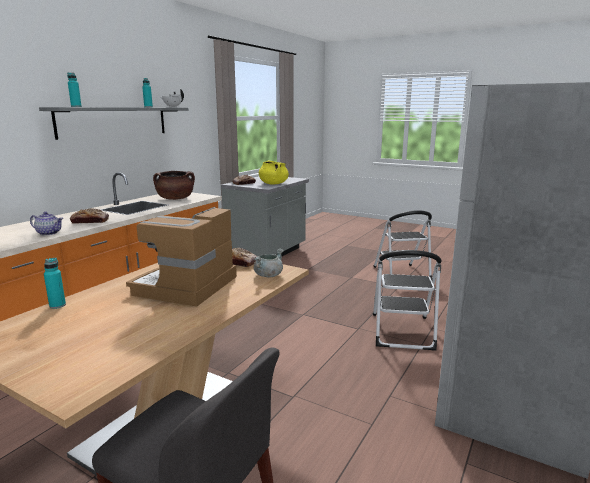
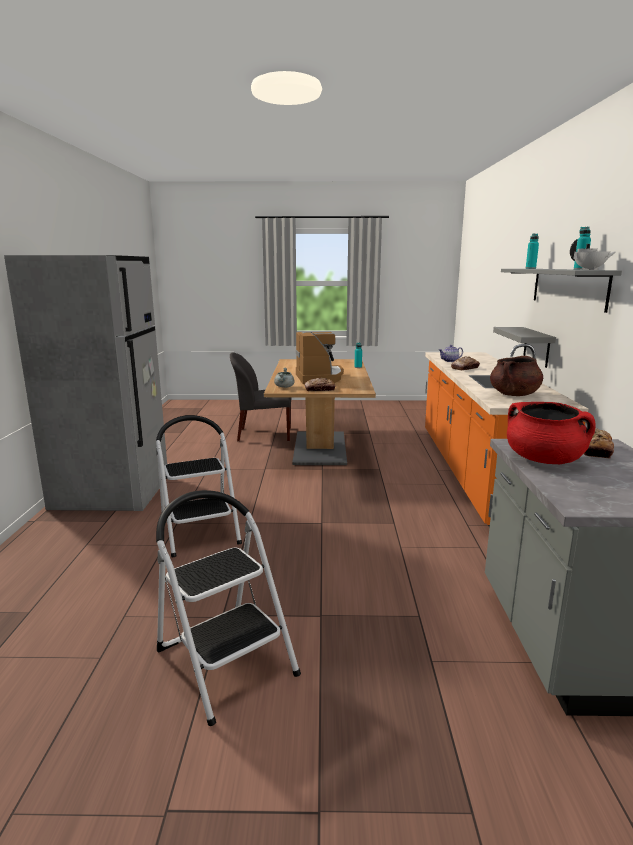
camera: 150 degrees right, 0 degrees up
yellow cooking pot [259,160,289,184] -> red cooking pot [507,402,596,464]
none -> grey shelf [493,327,556,368]

